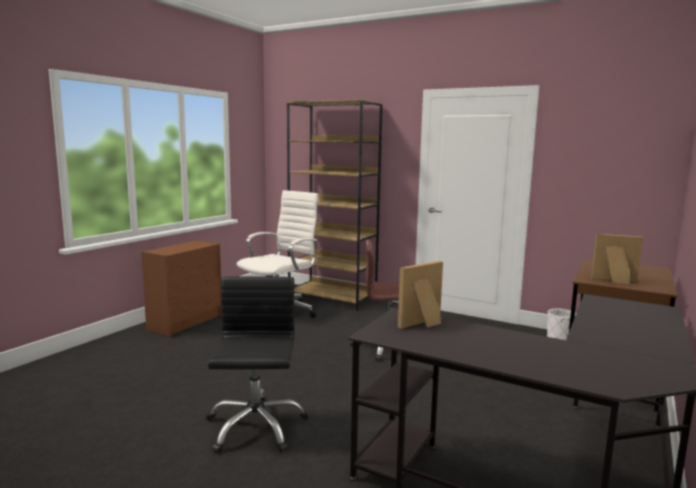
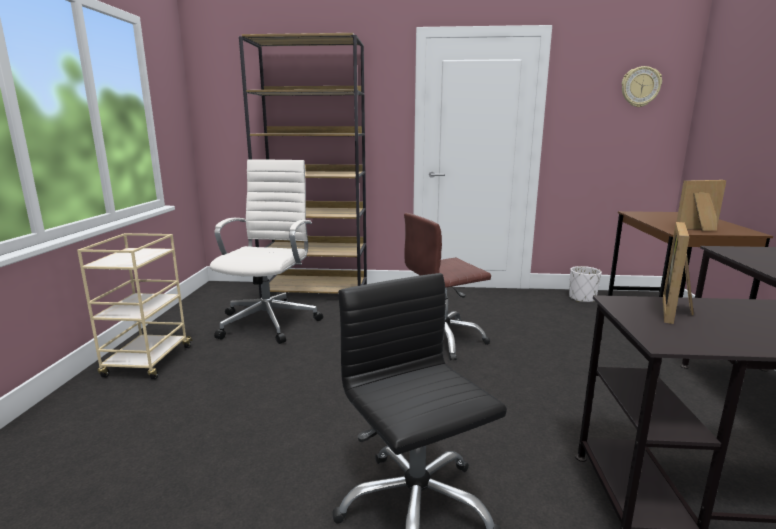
camera: 25 degrees left, 5 degrees up
brown dresser [141,240,222,337] -> beige cart [77,233,193,380]
none -> wall clock [622,66,662,107]

